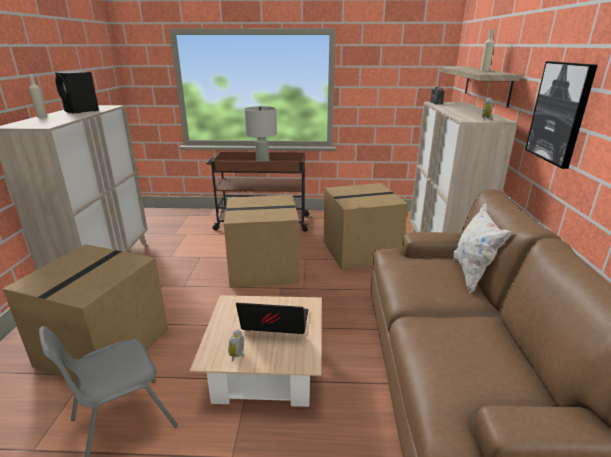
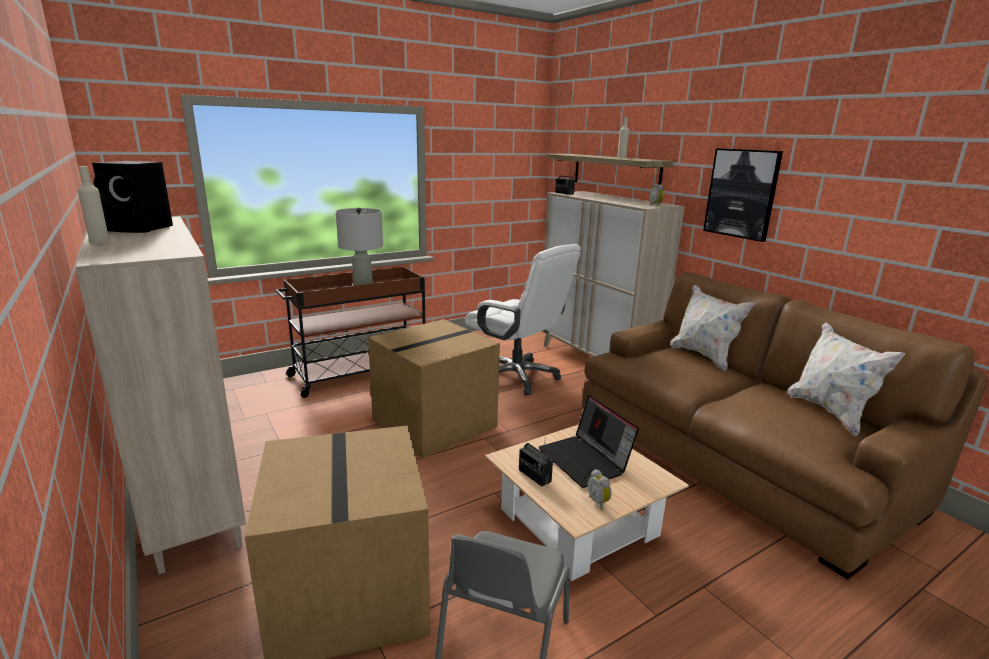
camera: 35 degrees left, 5 degrees down
laptop [236,303,308,334] -> laptop turned 90 degrees counterclockwise [538,395,639,488]
cardboard box [323,183,408,270] -> white office chair [465,244,581,395]
none -> radio [519,443,553,486]
none -> white pillow [787,323,905,436]

